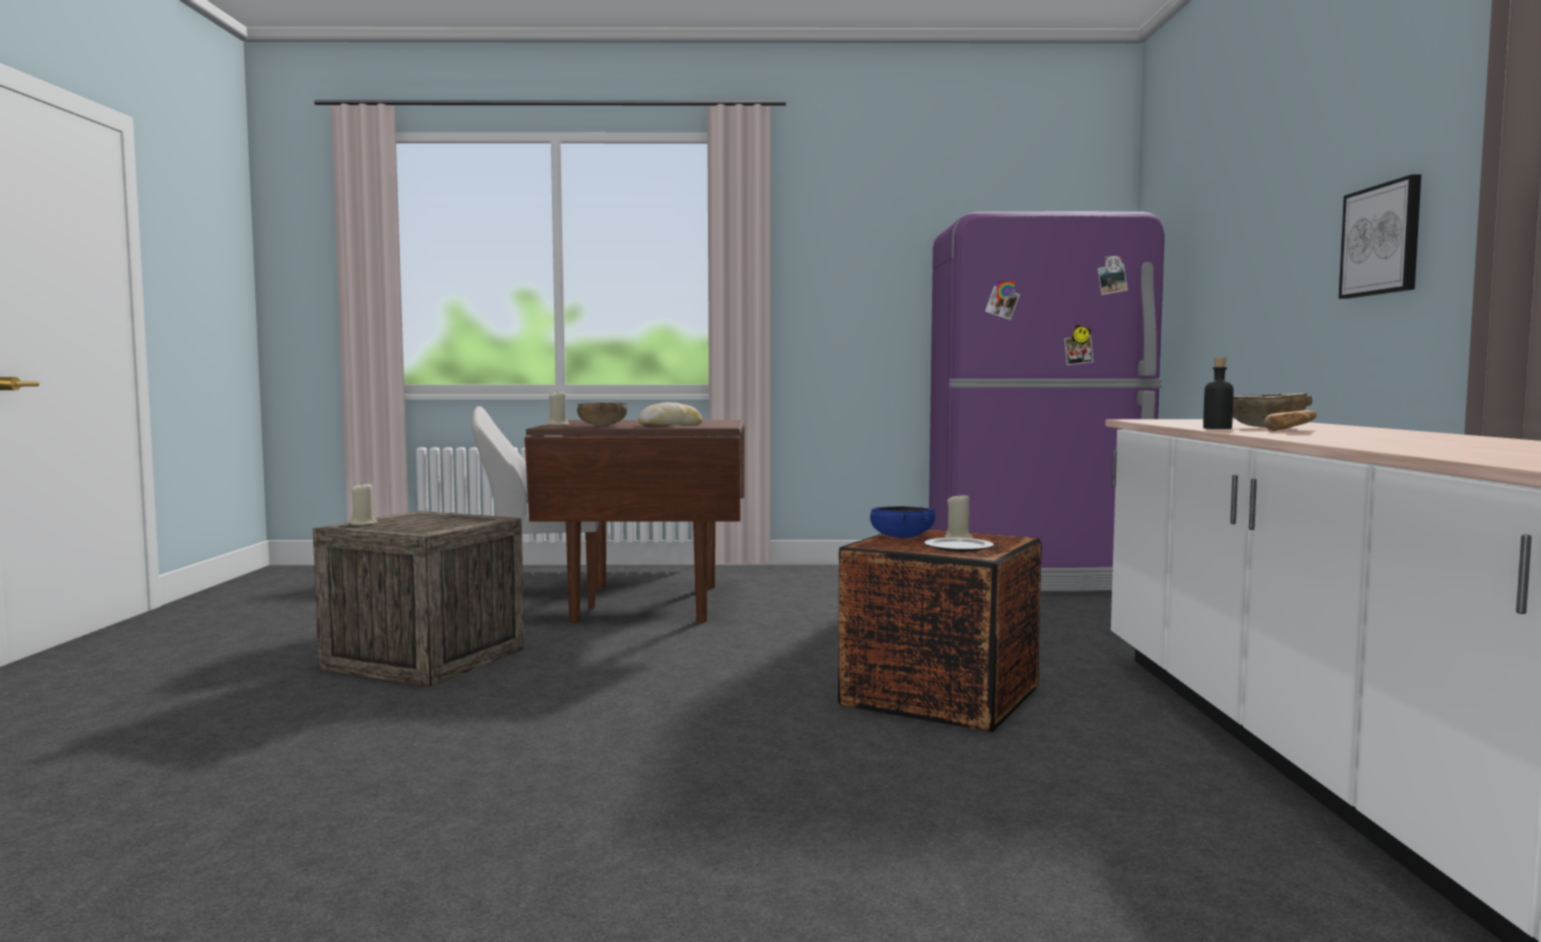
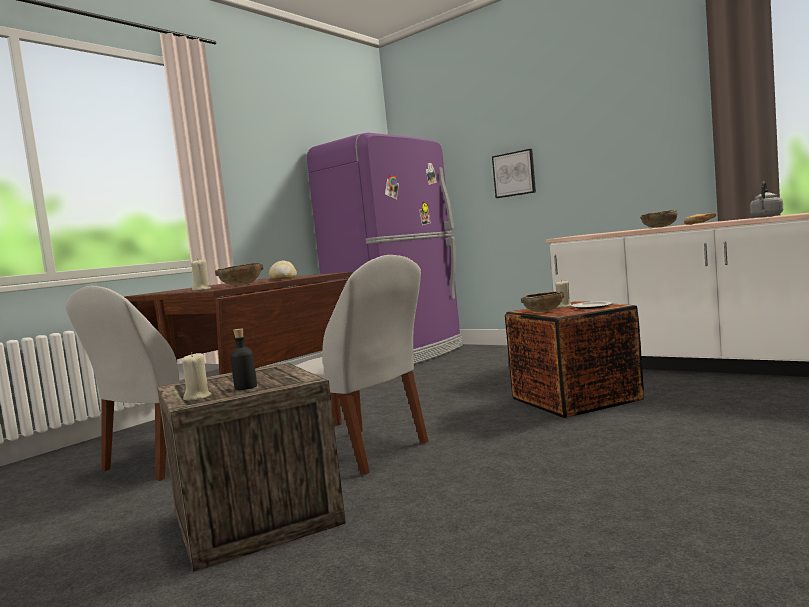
camera: 50 degrees left, 0 degrees up
blue bowl [870,506,935,538] -> brown bowl [521,291,564,312]
black bottle [1203,357,1234,429] -> black bottle moved to [230,329,257,390]
picture [1339,175,1421,299] -> picture moved to [492,149,536,198]
none -> white chair [295,255,429,475]
none -> grey kettle [750,181,783,218]

